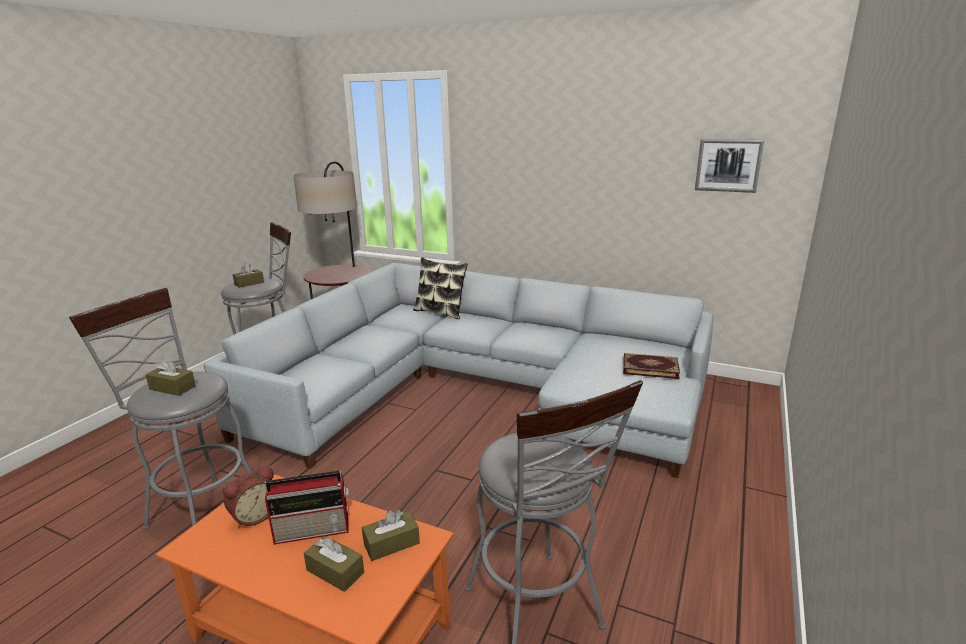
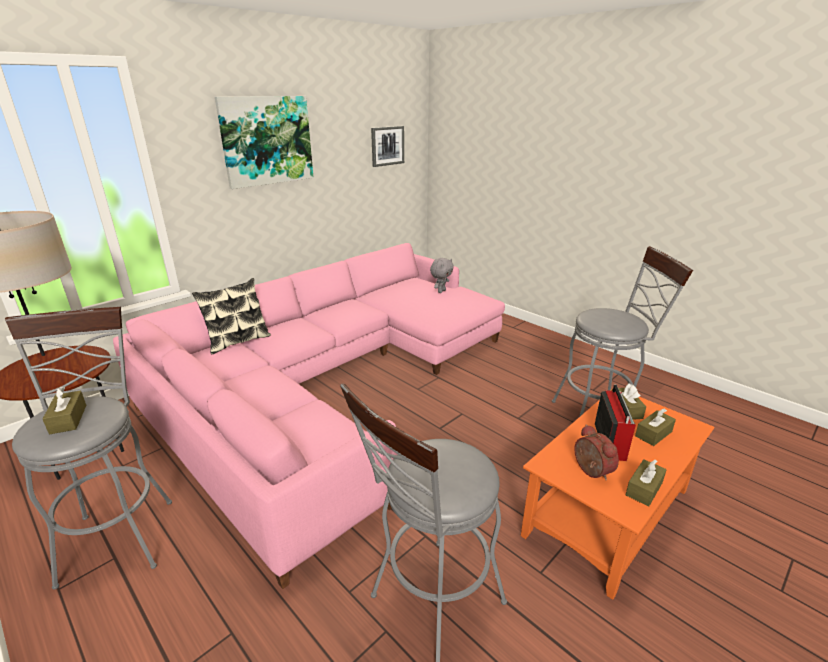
camera: 70 degrees left, 5 degrees up
brown tissue box [145,358,196,396] -> brown tissue box moved to [626,459,667,507]
grey sofa [204,263,713,478] -> pink sofa [113,243,505,589]
book [623,353,680,379] -> grey plush toy [430,258,454,293]
none -> picture [215,96,314,189]

